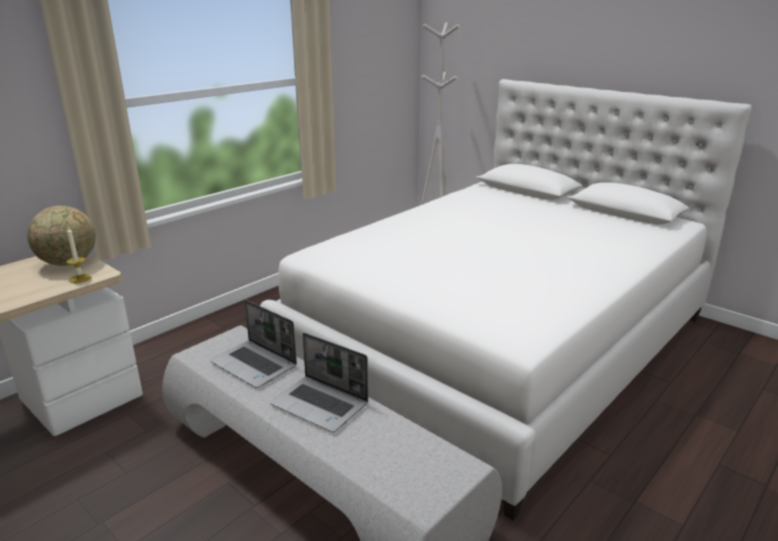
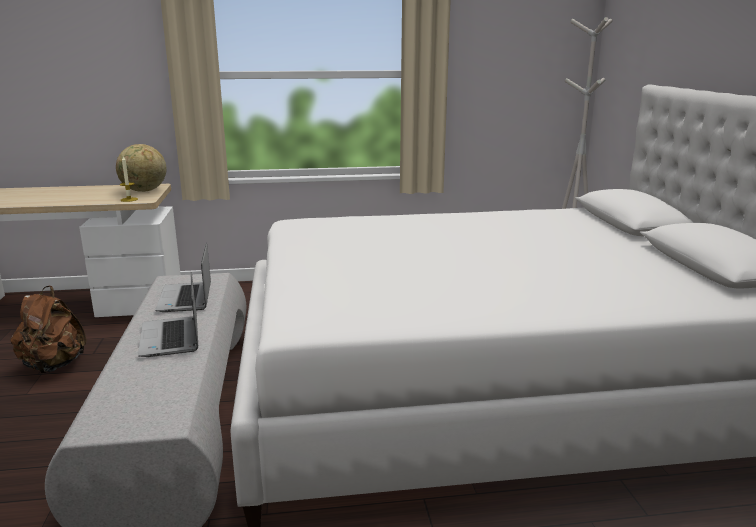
camera: 40 degrees right, 5 degrees down
none -> brown backpack [10,286,86,374]

